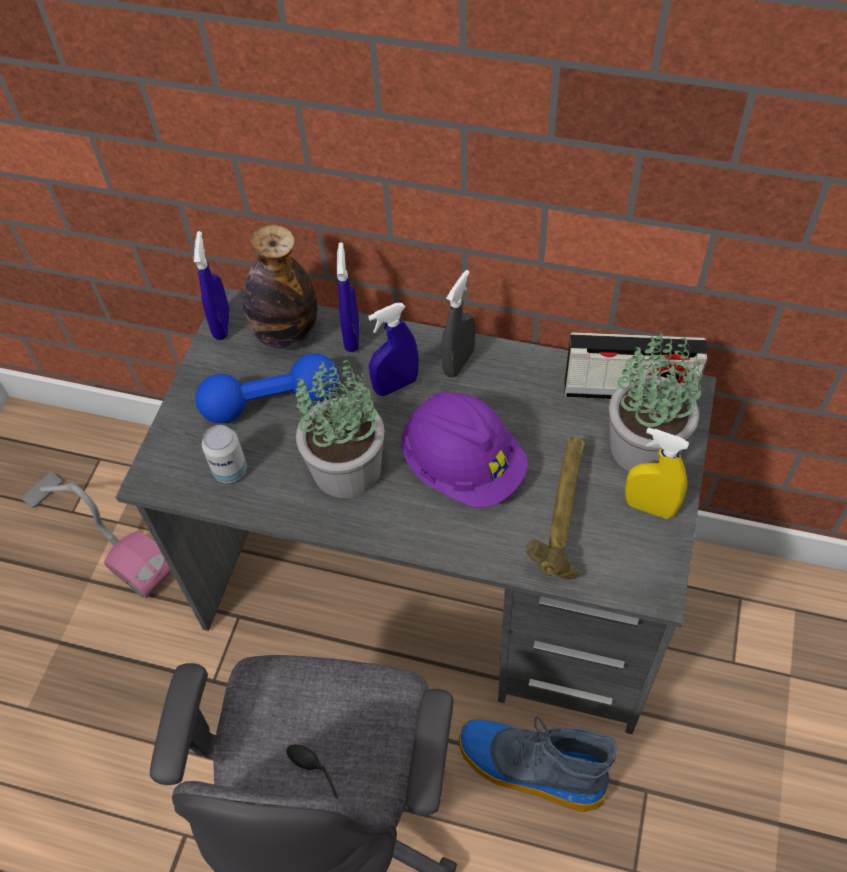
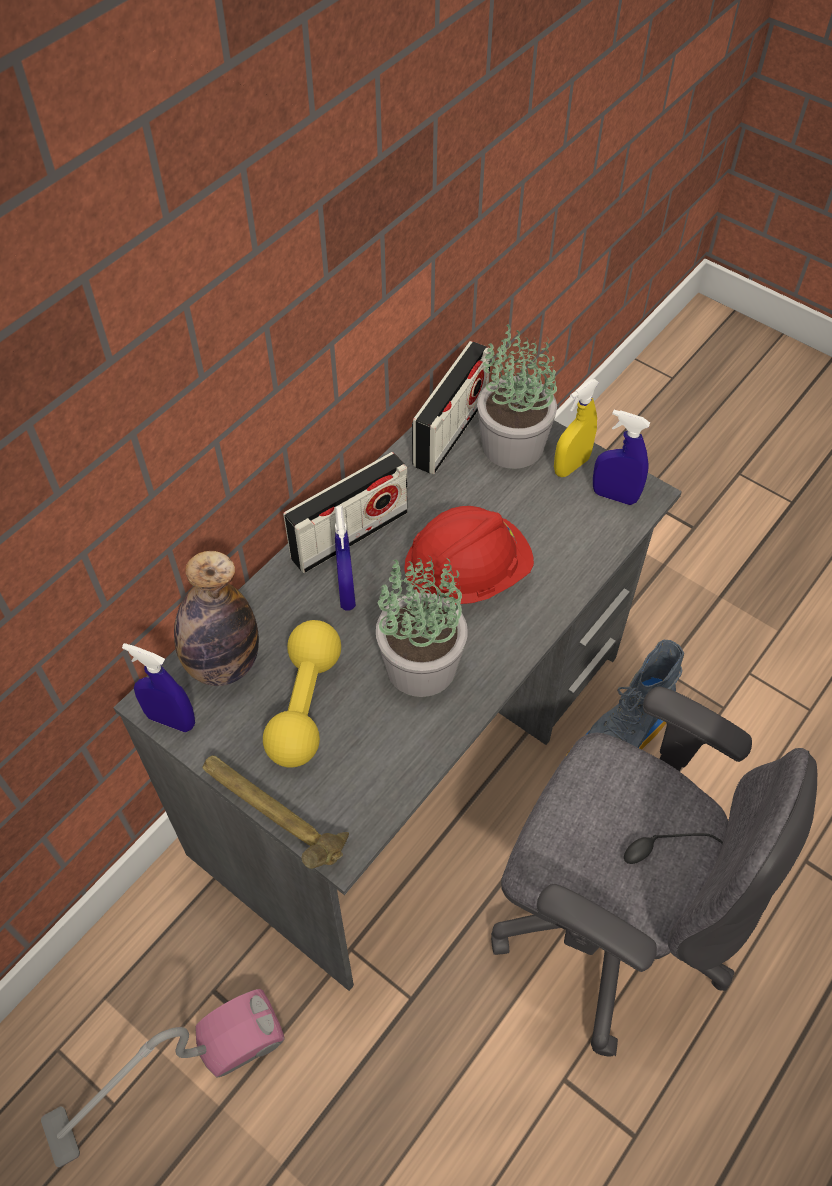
camera: 70 degrees left, 0 degrees up
blue dumbbell [195,353,339,424] -> yellow dumbbell [263,620,341,768]
can [202,425,247,483] -> none
blue spray bottle [337,242,359,352] -> blue spray bottle moved to [593,410,650,505]
purple hard hat [402,392,528,507] -> red hard hat [404,506,534,604]
grey spray bottle [441,270,475,378] -> radio [283,452,408,573]
hammer [526,437,585,580] -> hammer moved to [203,756,349,869]

